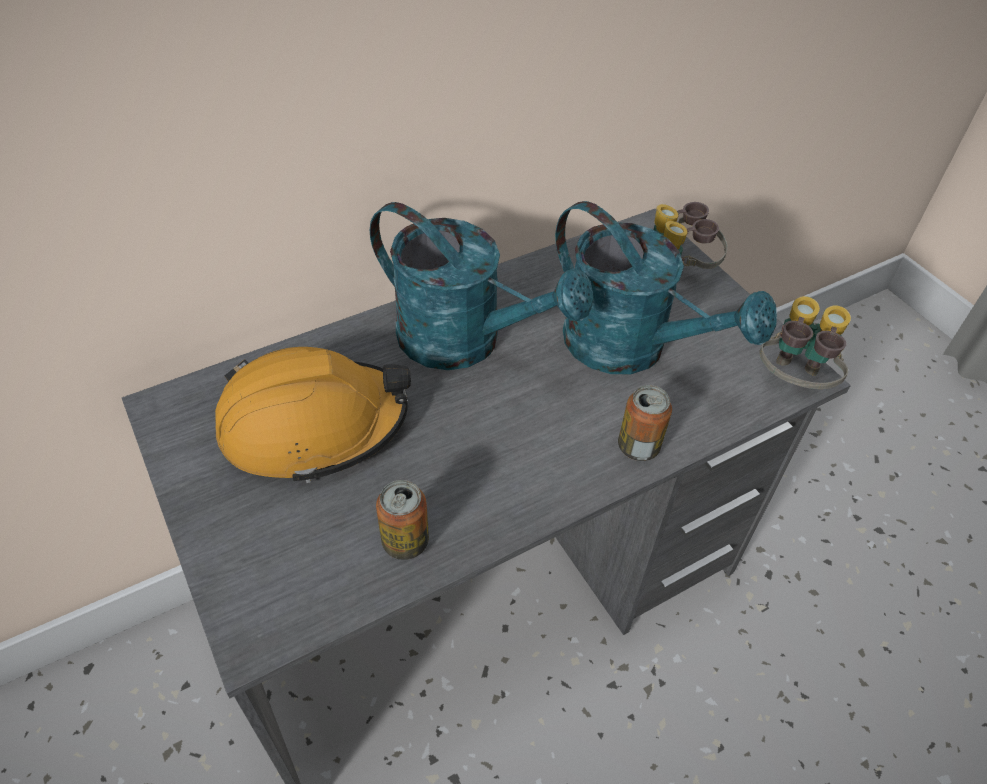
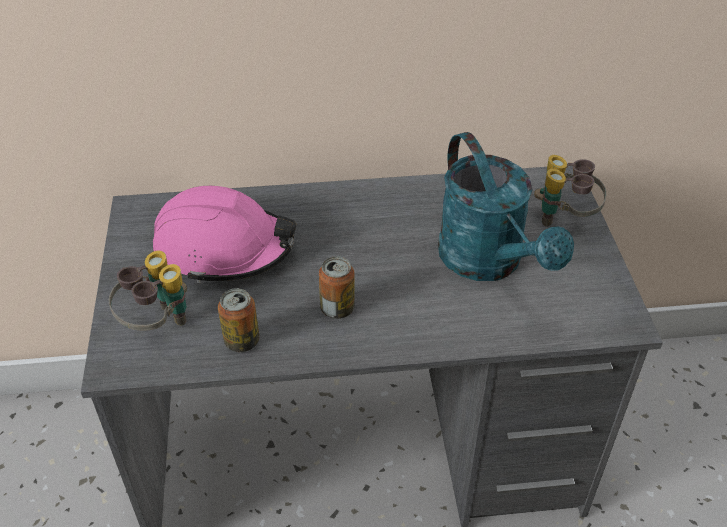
camera: 25 degrees right, 5 degrees down
orange hard hat [215,347,411,483] -> pink hard hat [153,186,296,283]
turquoise watering can [370,202,594,370] -> none
can [618,385,672,461] -> can moved to [319,256,355,319]
binoculars [759,296,851,389] -> binoculars moved to [109,251,187,330]

